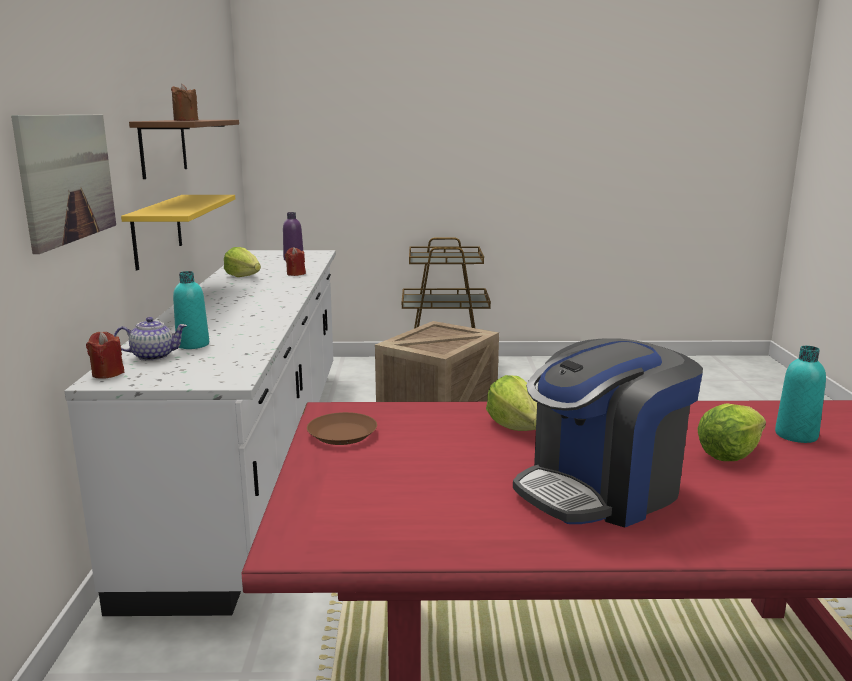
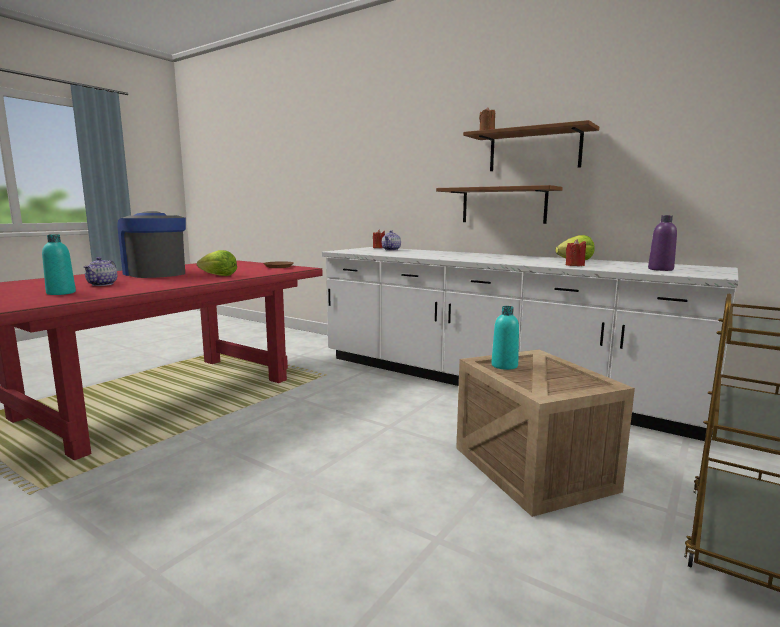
camera: 125 degrees right, 5 degrees down
picture [11,114,116,254] -> none
yellow shelf [121,195,235,270] -> brown shelf [436,185,563,224]
turquoise bottle [173,271,209,349] -> turquoise bottle moved to [491,306,519,370]
coffee machine [513,338,703,527] -> coffee machine turned 45 degrees counterclockwise [118,211,186,278]
lettuce [697,403,766,461] -> teapot [83,257,117,286]

